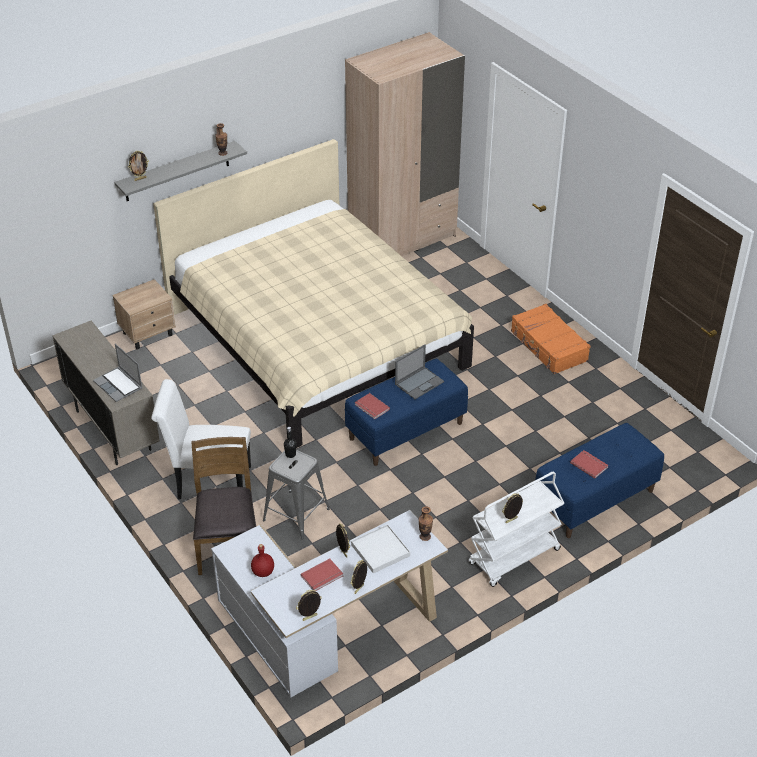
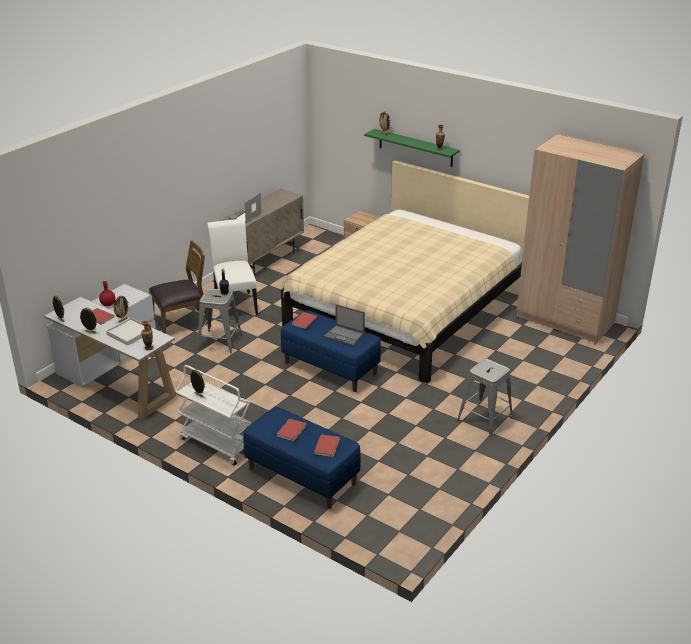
camera: 70 degrees right, 10 degrees down
grey shelf [114,141,247,201] -> green shelf [364,129,460,167]
orange suitcase [511,304,591,374] -> grey stool [457,359,513,437]
none -> red book [314,435,340,457]

